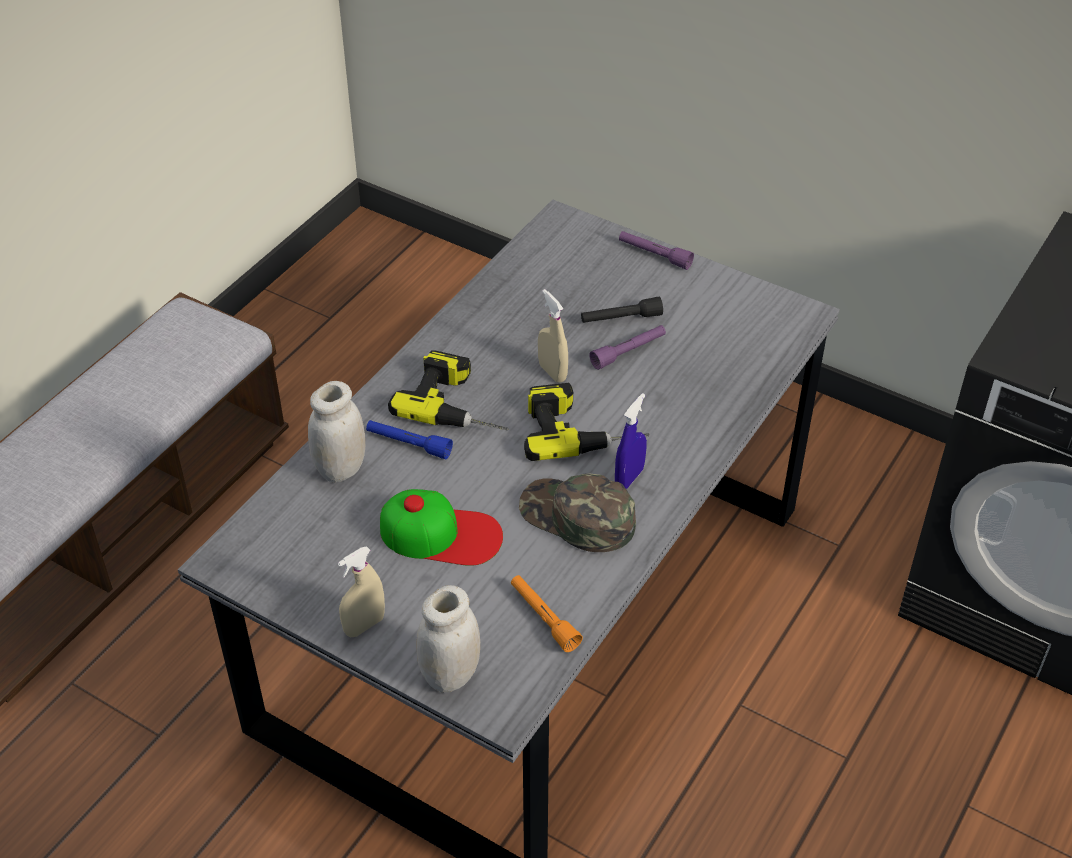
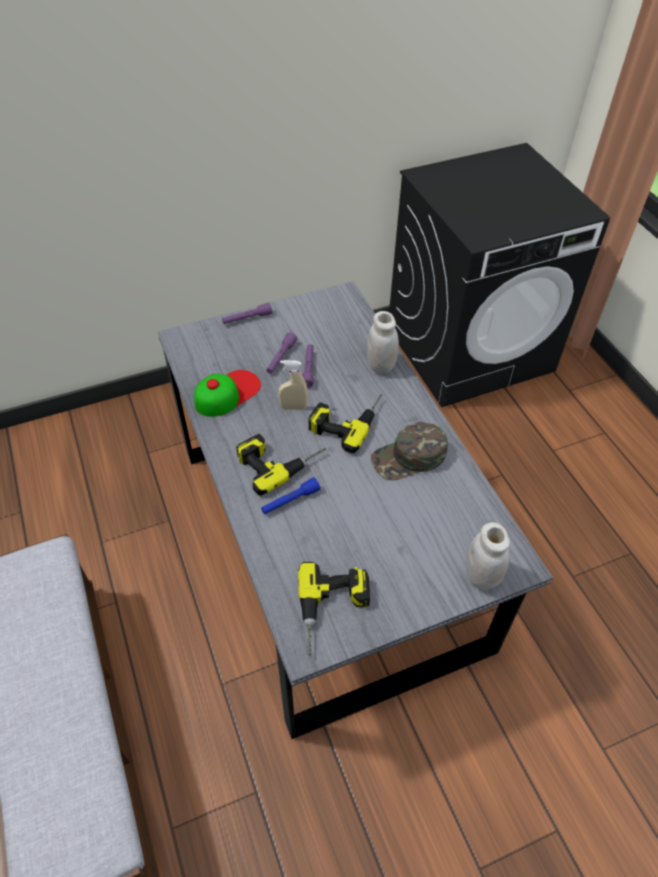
camera: 55 degrees left, 5 degrees up
white jar [308,381,365,483] -> white jar moved to [367,311,399,374]
beige spray bottle [338,547,385,637] -> none
cap [380,489,503,566] -> cap moved to [194,370,261,417]
orange flashlight [511,575,583,652] -> none
black flashlight [581,296,663,323] -> purple flashlight [266,332,297,374]
blue spray bottle [615,393,647,489] -> none
none -> power drill [298,562,370,656]

